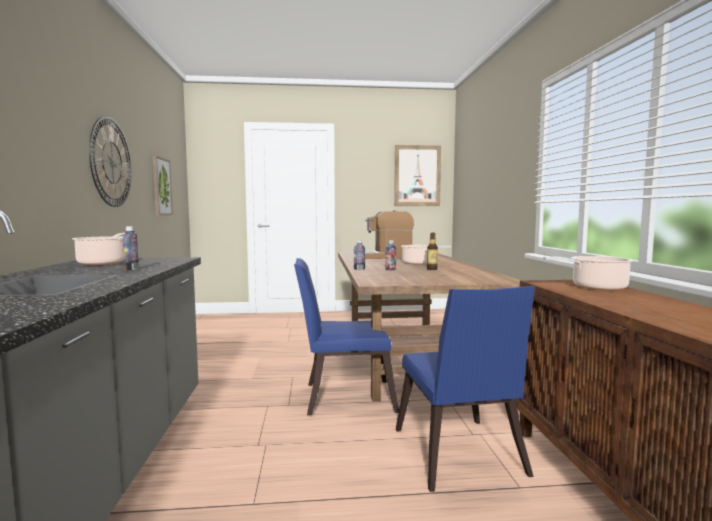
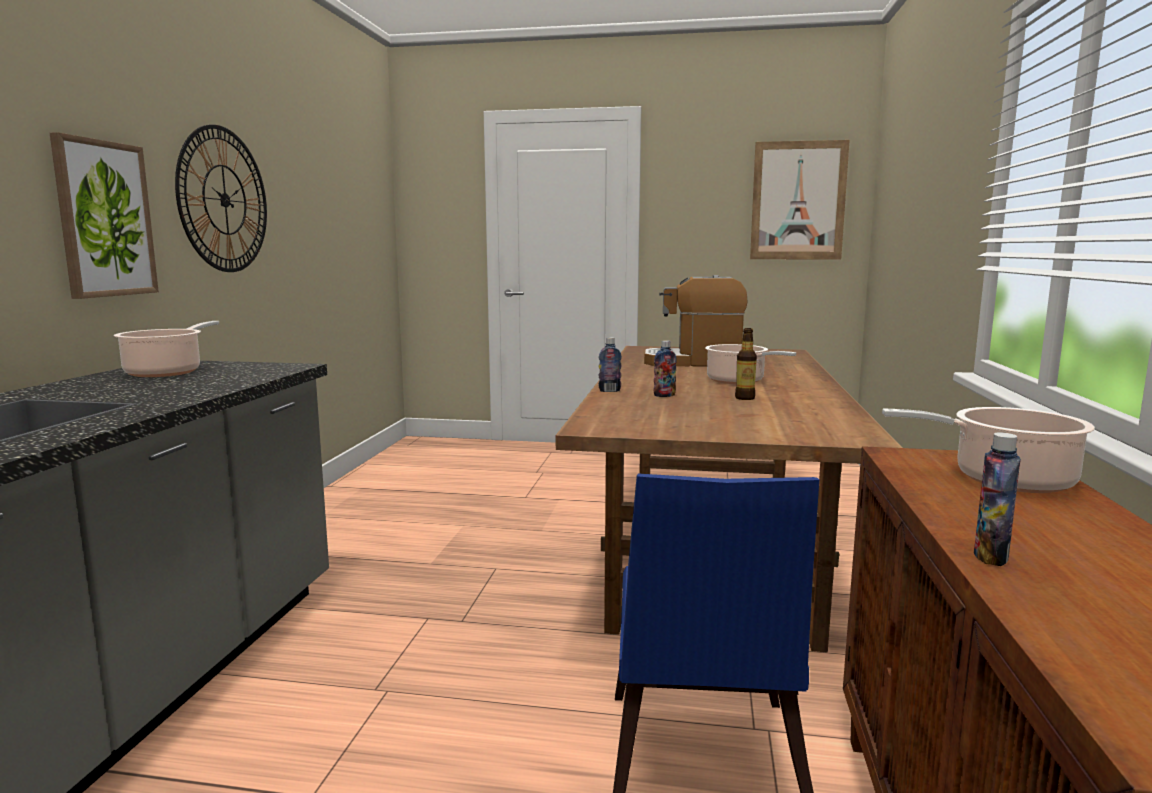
camera: 15 degrees right, 5 degrees up
bottle [123,226,139,271] -> bottle moved to [974,433,1021,566]
picture [153,155,173,215] -> picture moved to [50,132,159,299]
blue chair [294,258,399,415] -> none

